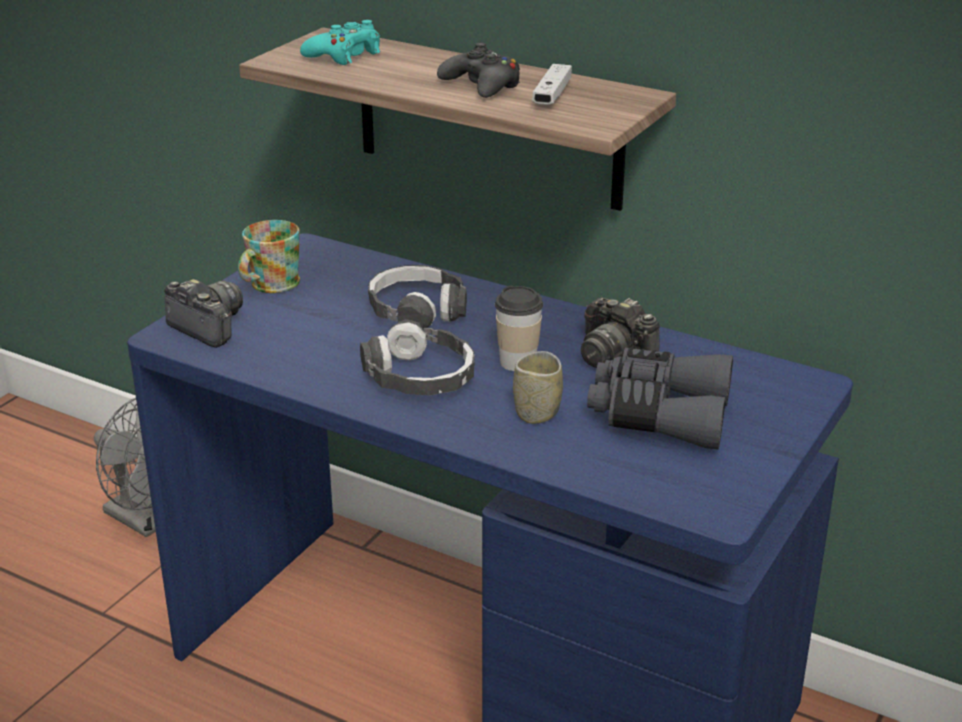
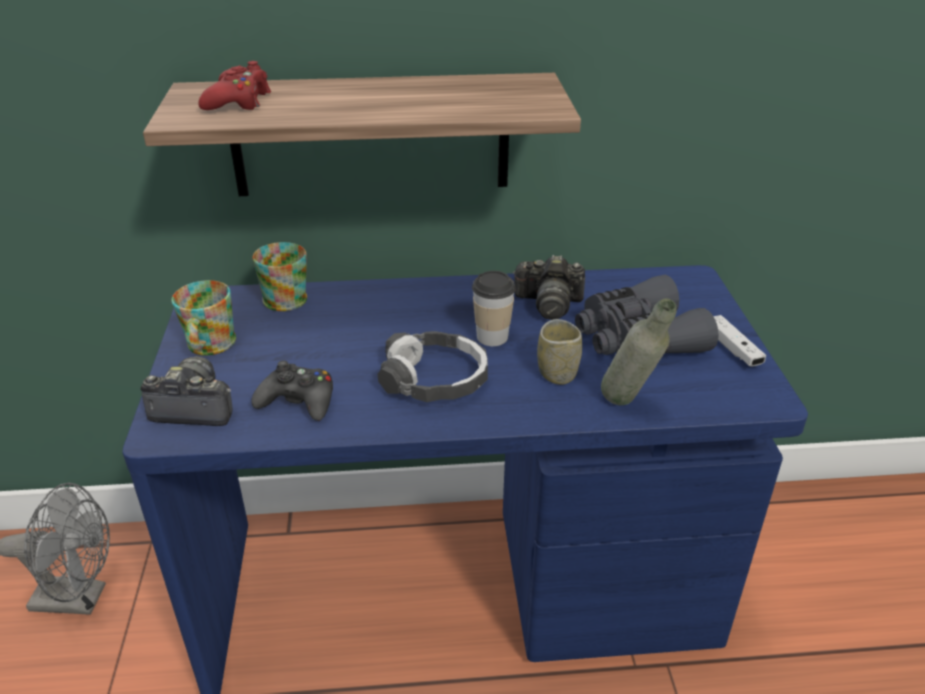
camera: 35 degrees left, 5 degrees up
turquoise game controller [300,20,380,65] -> red game controller [198,61,271,110]
headphones [368,265,467,330] -> none
black game controller [437,42,520,98] -> black game controller moved to [251,360,333,421]
white game controller [532,64,572,105] -> white game controller moved to [713,315,766,367]
none -> mug [252,242,307,311]
none -> grey bottle [601,299,677,405]

